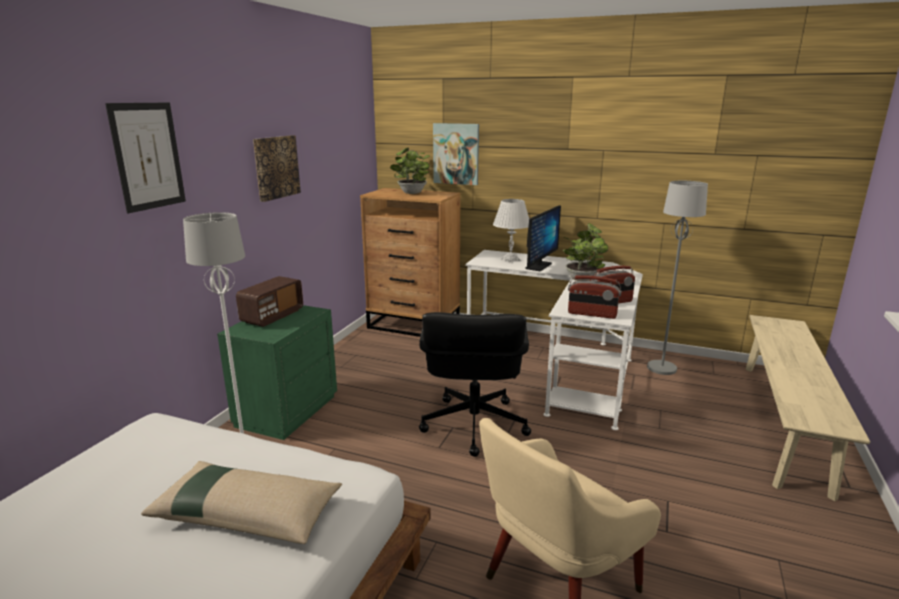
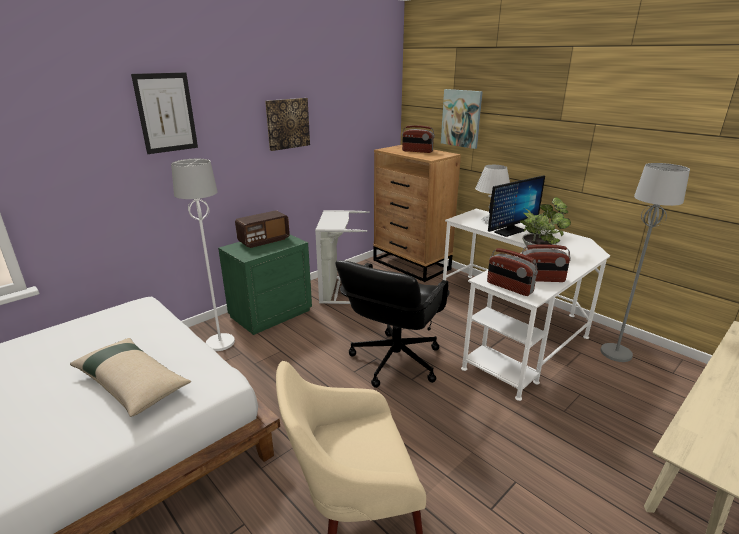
camera: 25 degrees right, 5 degrees up
potted plant [390,148,430,194] -> radio [402,125,435,153]
none -> grey laundry basket [315,210,370,304]

